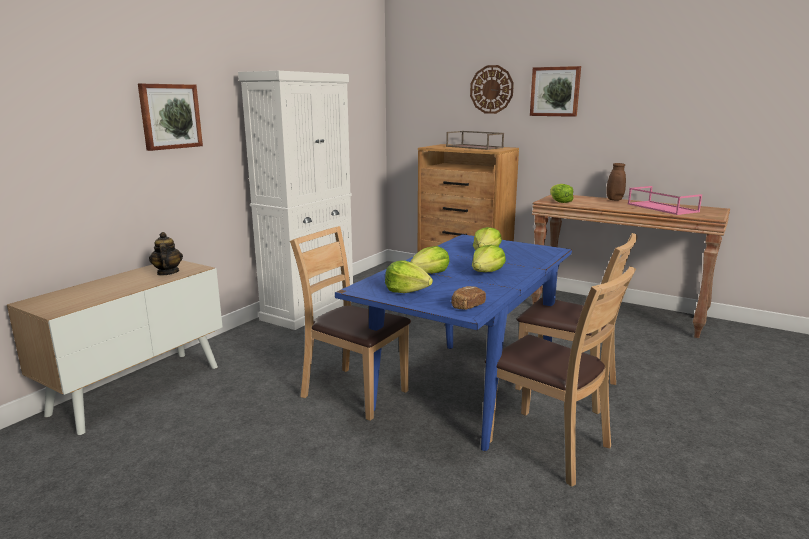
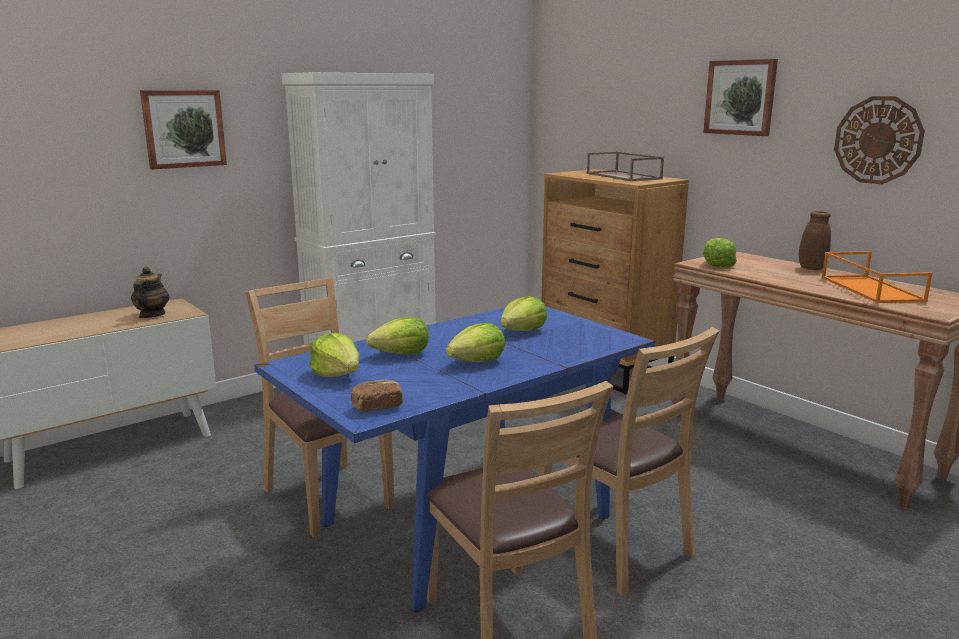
camera: 20 degrees right, 0 degrees up
wall clock [470,65,514,114] -> wall clock moved to [834,96,925,184]
pink tray [628,186,702,215] -> orange tray [821,251,932,303]

